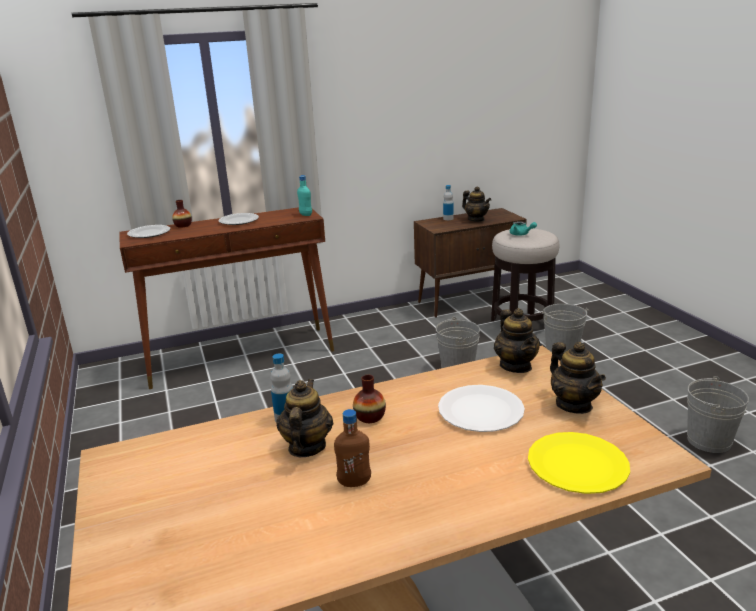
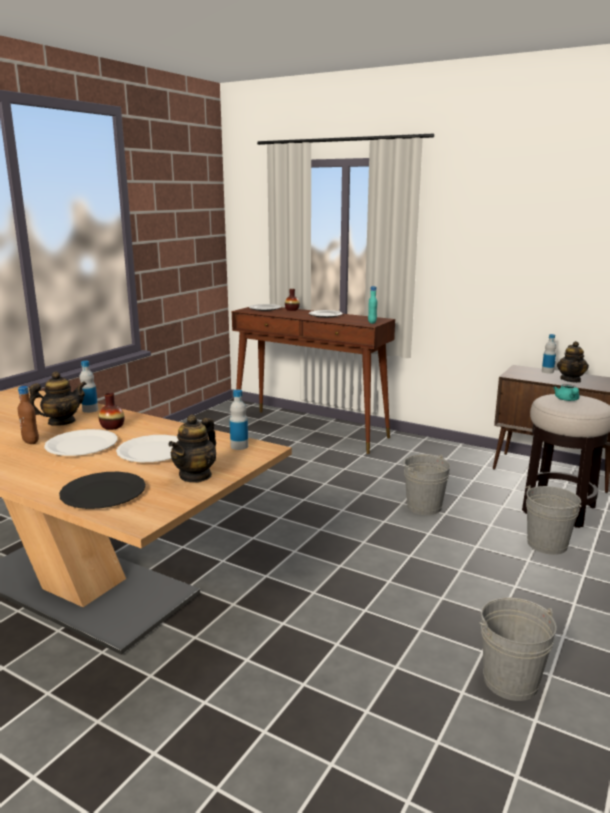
camera: 50 degrees right, 5 degrees down
teapot [494,308,540,373] -> bottle [230,390,248,450]
yellow plate [528,432,630,494] -> black plate [59,472,146,509]
none -> white plate [44,429,117,456]

